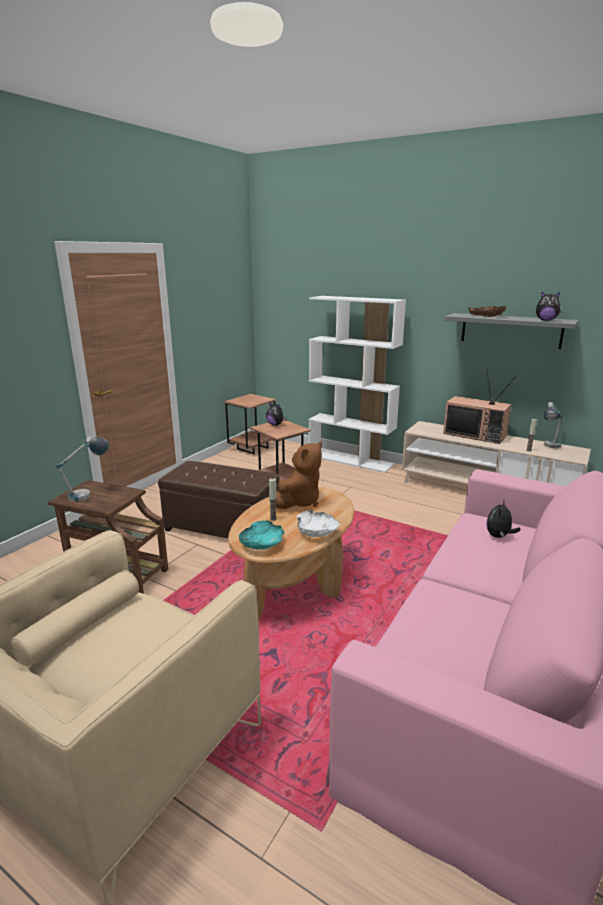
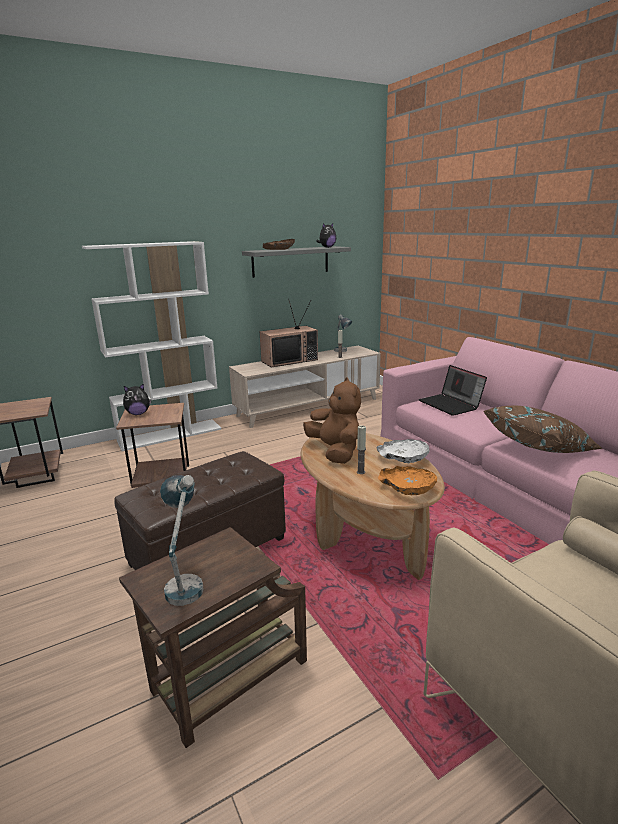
camera: 60 degrees left, 0 degrees up
turquoise bowl [239,520,284,550] -> orange bowl [378,466,437,496]
plush toy [486,501,521,538] -> laptop [419,365,487,416]
none -> brown pillow [484,406,603,453]

